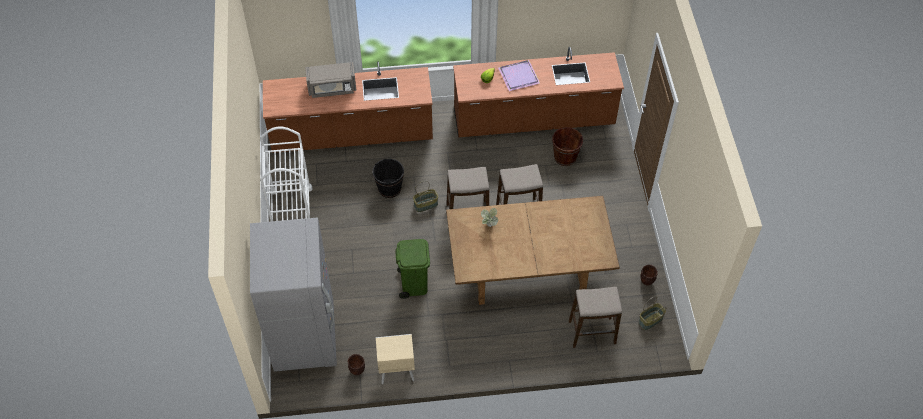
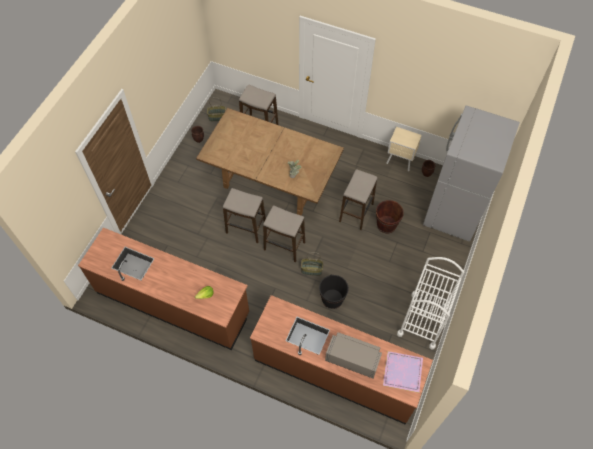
camera: 150 degrees left, 5 degrees up
green trash can [395,239,430,299] -> stool [339,169,377,230]
purple tray [498,60,540,91] -> purple tray moved to [383,351,423,393]
brown bucket [552,127,583,166] -> brown bucket moved to [376,200,404,234]

